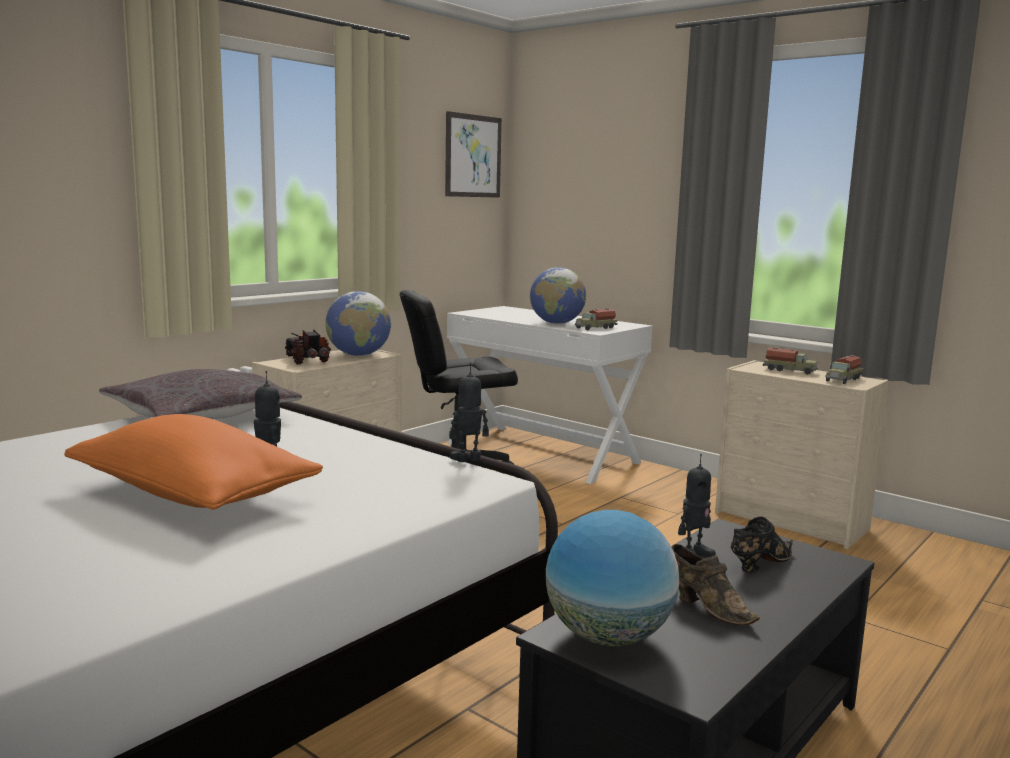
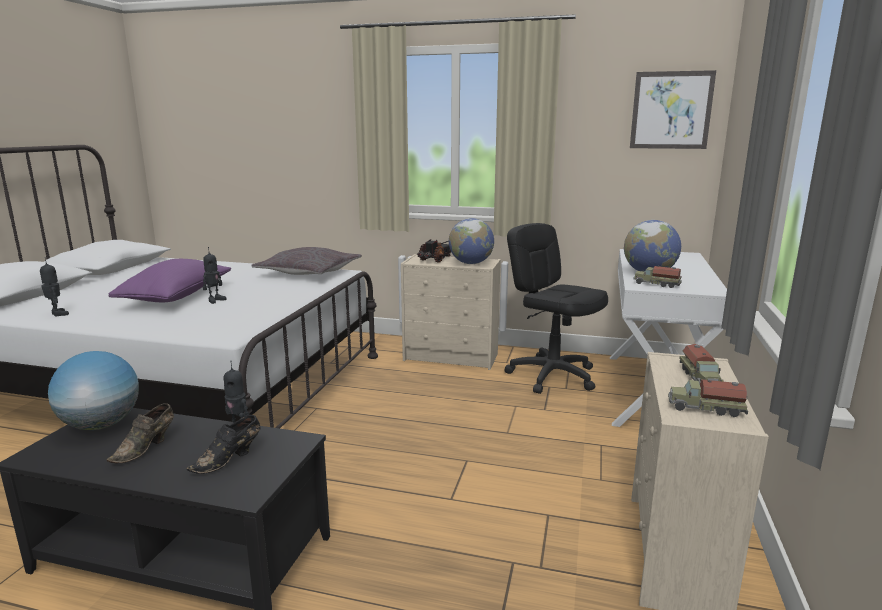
camera: 65 degrees right, 5 degrees up
orange pillow [64,414,323,510] -> purple pillow [109,259,231,302]
toy robot [449,363,489,462] -> toy robot moved to [40,257,69,316]
black shoe [731,517,793,572] -> black shoe turned 105 degrees clockwise [186,415,260,474]

